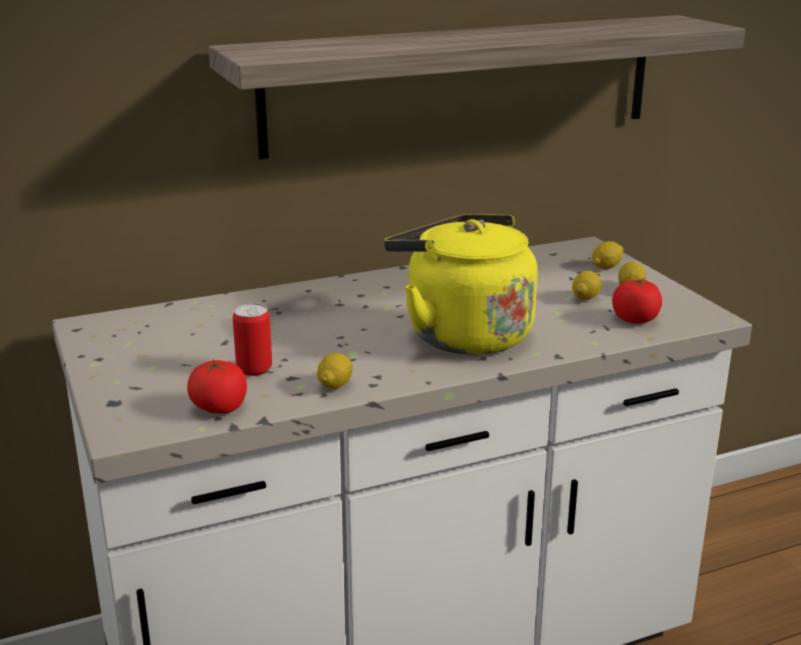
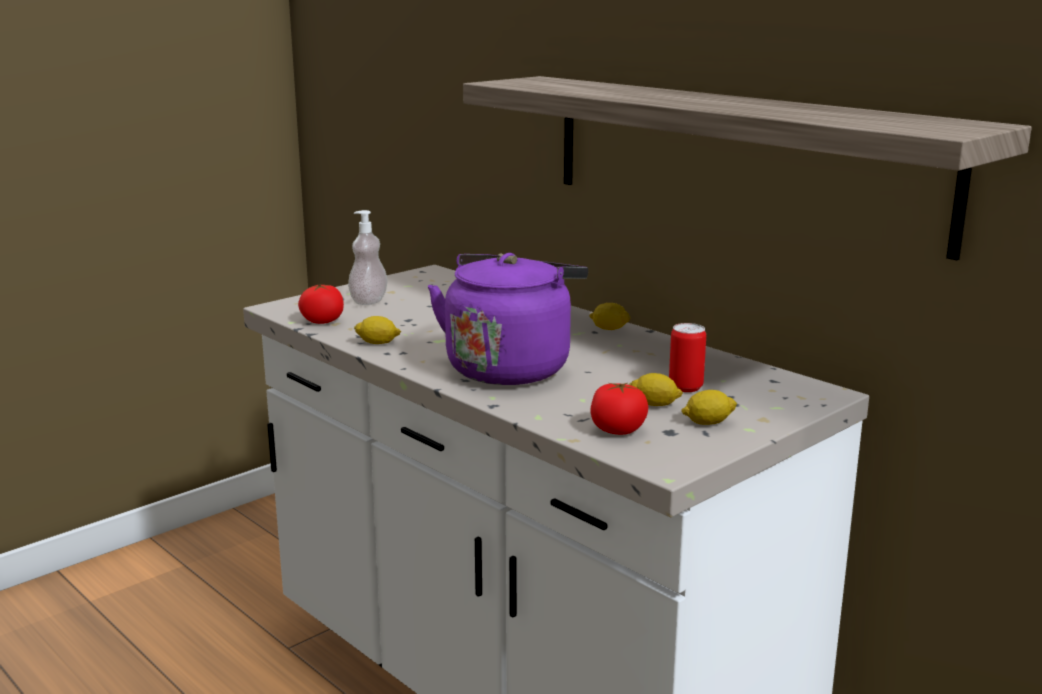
camera: 70 degrees right, 5 degrees down
can [233,303,272,376] -> can moved to [669,323,706,392]
yellow kettle [384,214,538,355] -> purple kettle [428,253,588,385]
lemon [592,241,624,269] -> lemon moved to [589,303,631,330]
none -> soap dispenser [348,210,388,305]

